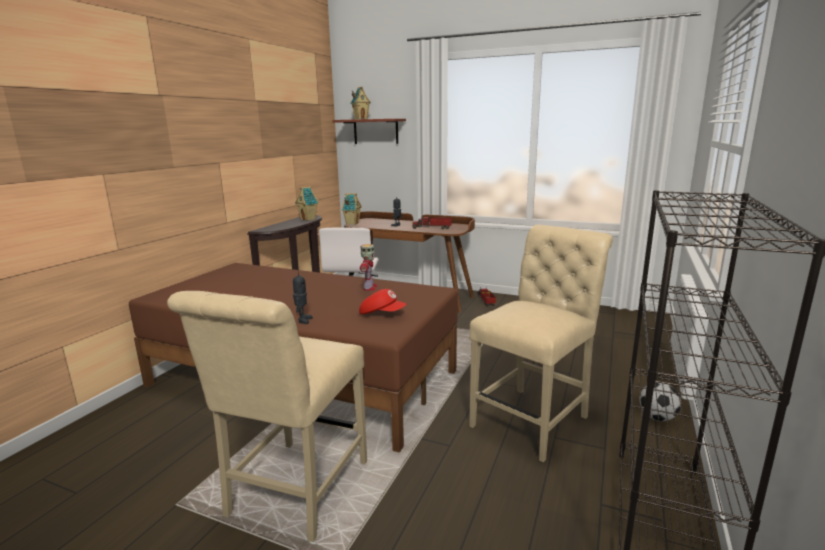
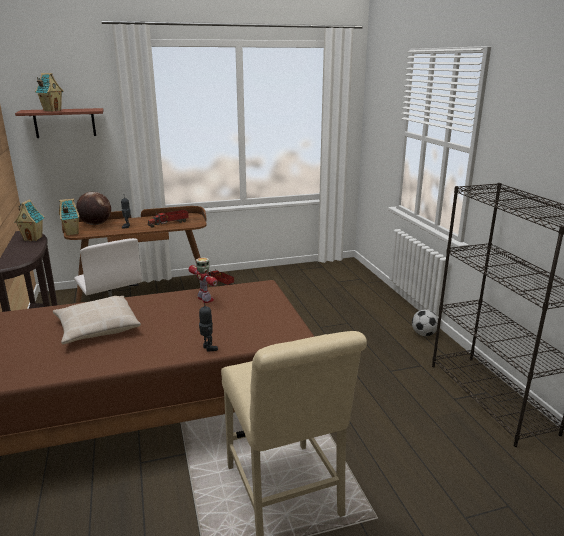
camera: 40 degrees left, 5 degrees up
red cap [359,289,406,314] -> none
beige chair [469,224,613,462] -> none
none -> beige pillow [53,296,141,344]
none -> globe [76,192,111,225]

